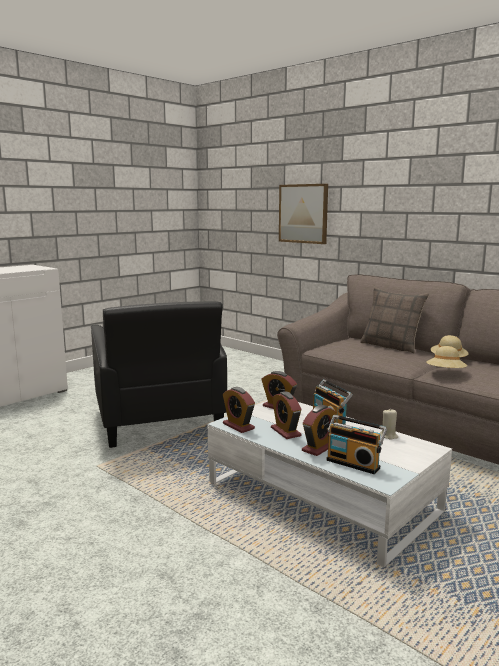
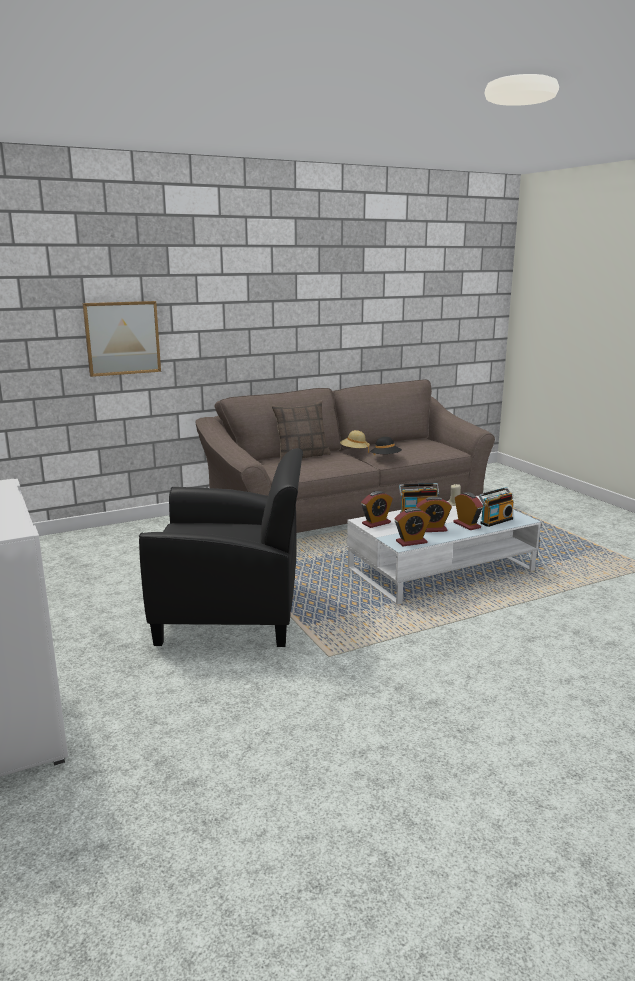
camera: 70 degrees left, 5 degrees up
beige hat [426,346,467,368] -> black hat [370,437,402,455]

